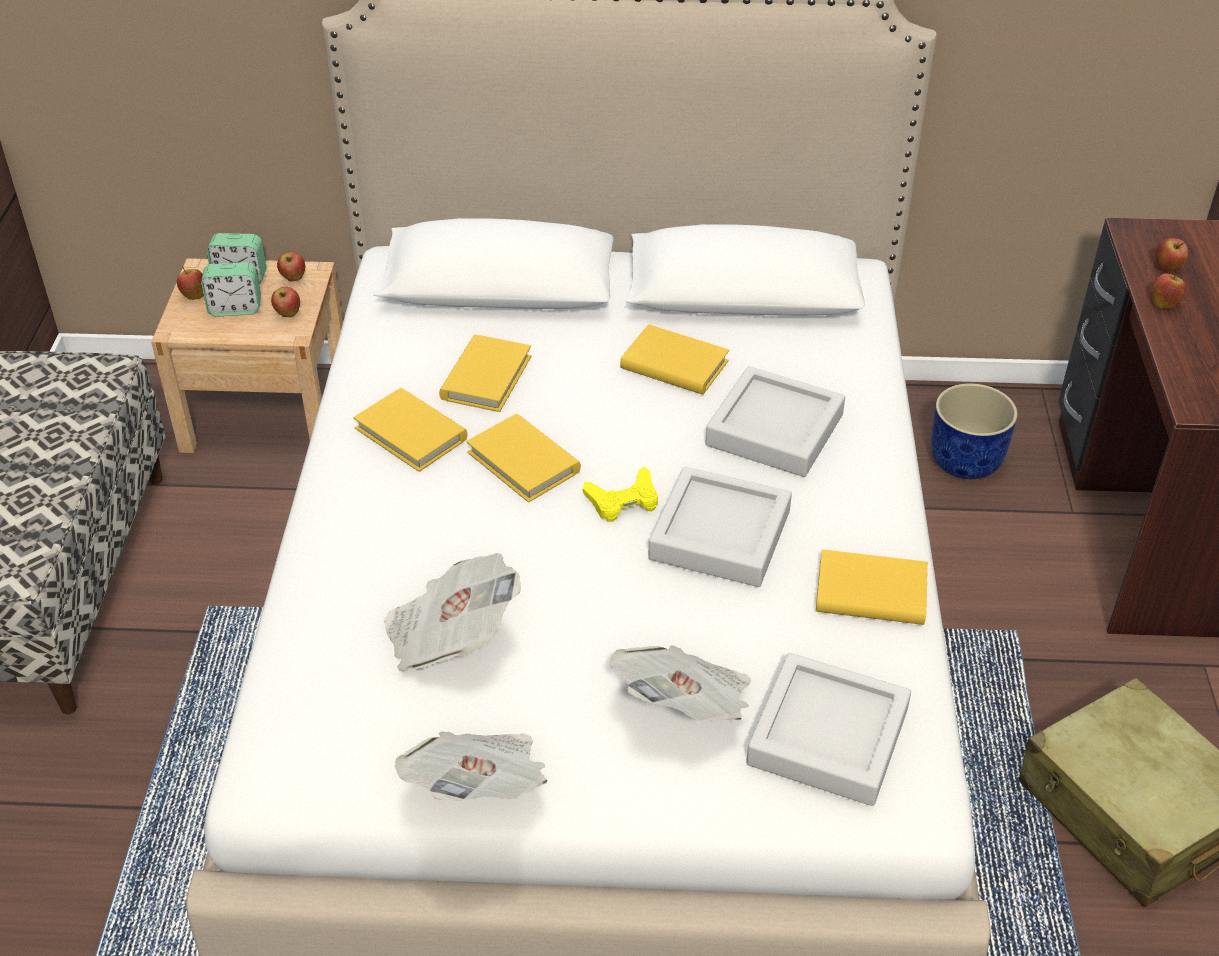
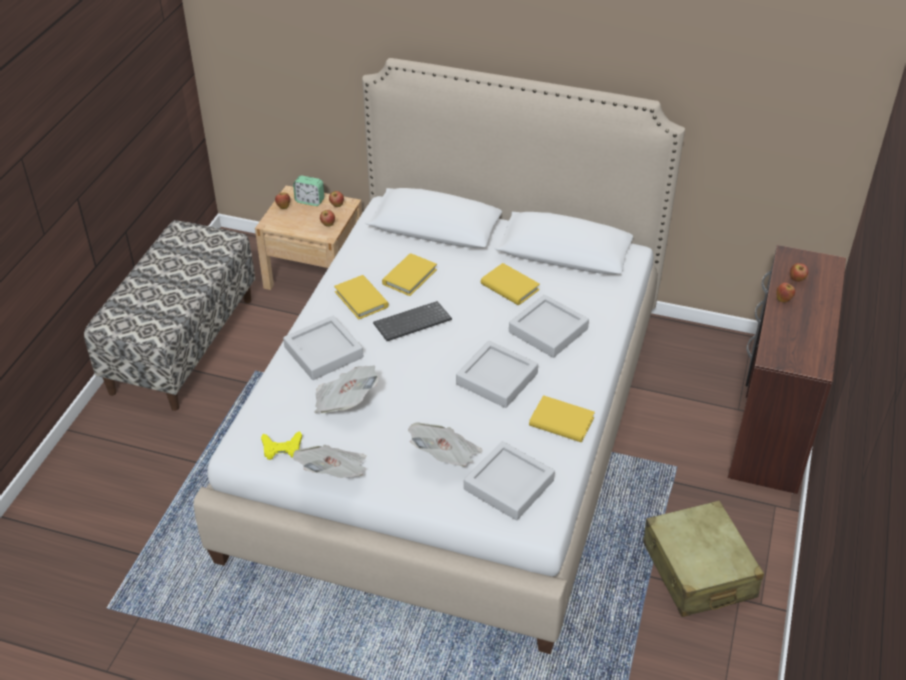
camera: 15 degrees right, 0 degrees up
alarm clock [201,262,261,317] -> none
yellow book [466,414,581,503] -> keyboard [373,301,452,341]
yellow game controller [583,467,658,522] -> yellow game controller moved to [261,431,302,460]
blue planter [931,383,1018,479] -> none
none -> grey tray [283,316,364,380]

